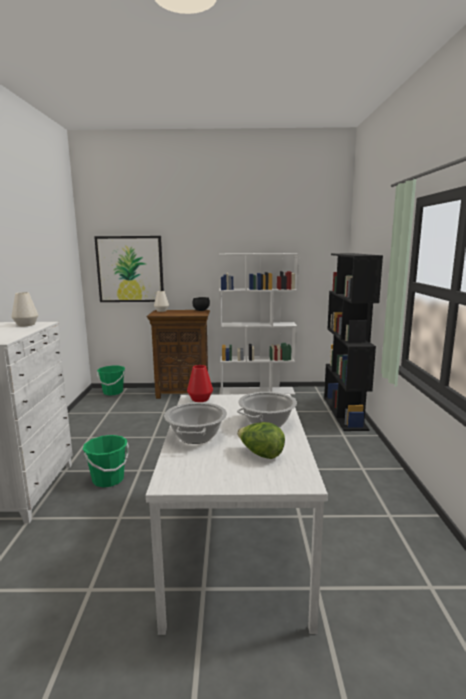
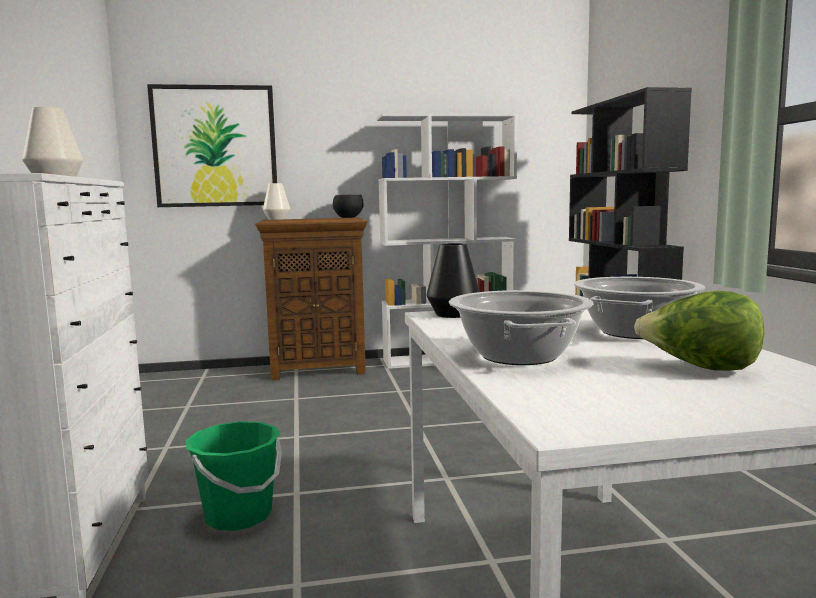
camera: 10 degrees left, 5 degrees down
green bucket [97,366,125,395] -> none
red vase [187,365,213,402] -> black vase [426,243,480,318]

